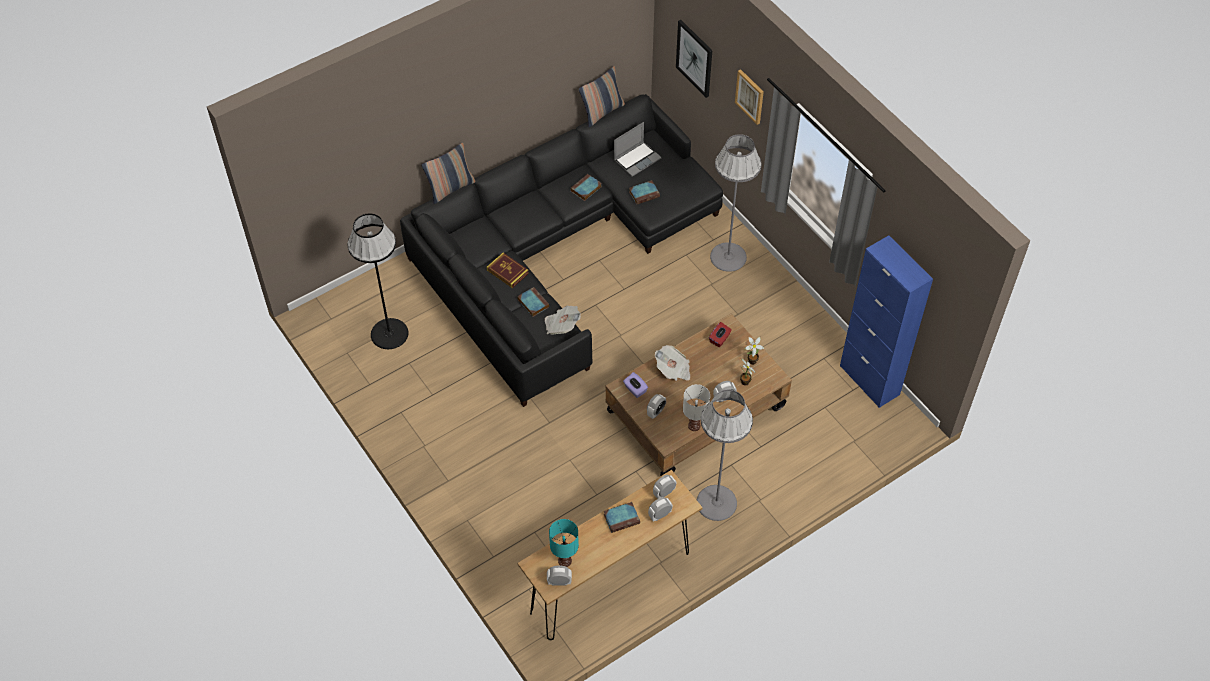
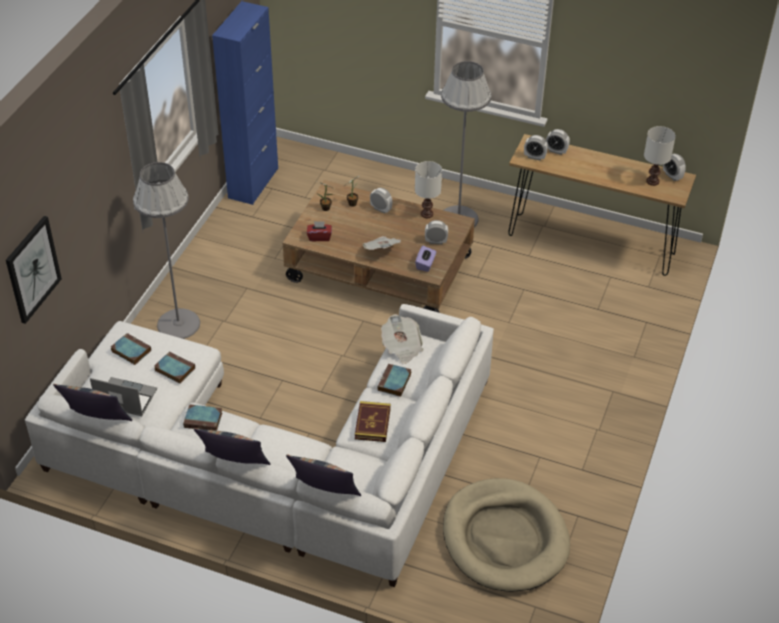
camera: 125 degrees left, 10 degrees down
black floor lamp [347,213,409,349] -> beige dog bed [443,478,570,592]
black sofa [400,94,723,407] -> white sofa [25,304,494,587]
turquoise table lamp [549,519,579,567] -> white table lamp [644,126,676,186]
book [604,502,640,533] -> book moved to [111,333,151,365]
picture [735,69,764,125] -> none
none -> pillow [194,428,270,465]

